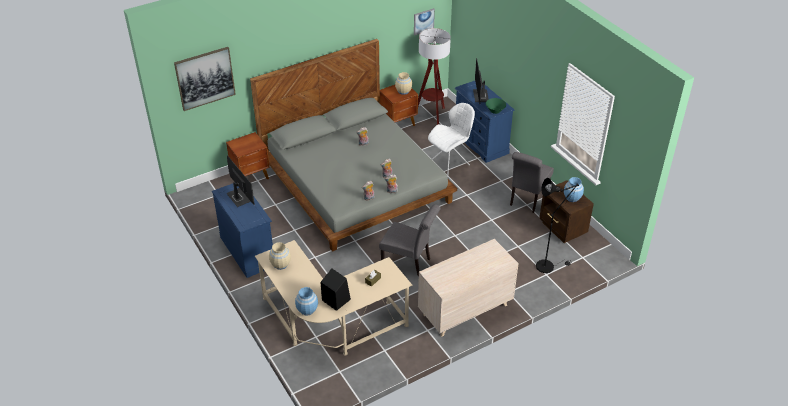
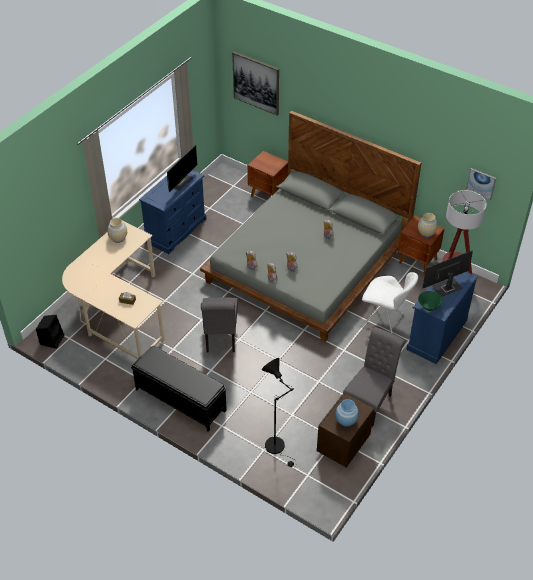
camera: 65 degrees right, 5 degrees up
blue vase [295,287,318,315] -> none
black speaker [320,268,351,311] -> black speaker moved to [36,315,64,349]
beige dresser [418,239,519,337] -> black bench [131,346,227,432]
grey chair [510,152,554,213] -> grey chair turned 120 degrees clockwise [343,327,405,427]

